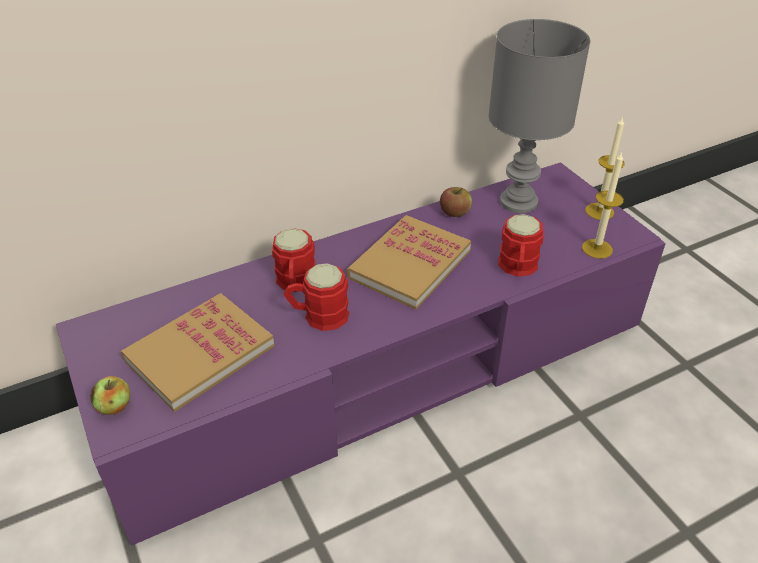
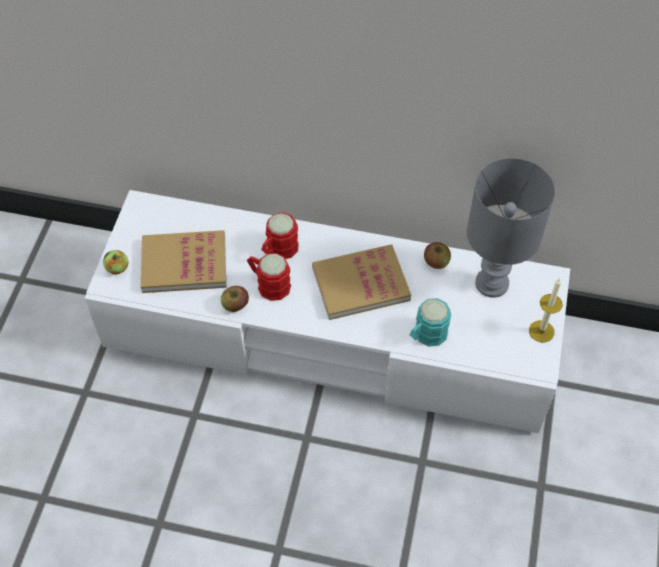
camera: 40 degrees right, 15 degrees up
purple tv stand [56,162,666,546] -> white tv stand [85,190,570,433]
red mug [498,214,543,277] -> turquoise mug [409,298,451,346]
candle [582,151,624,259] -> none
none -> apple [221,286,249,312]

